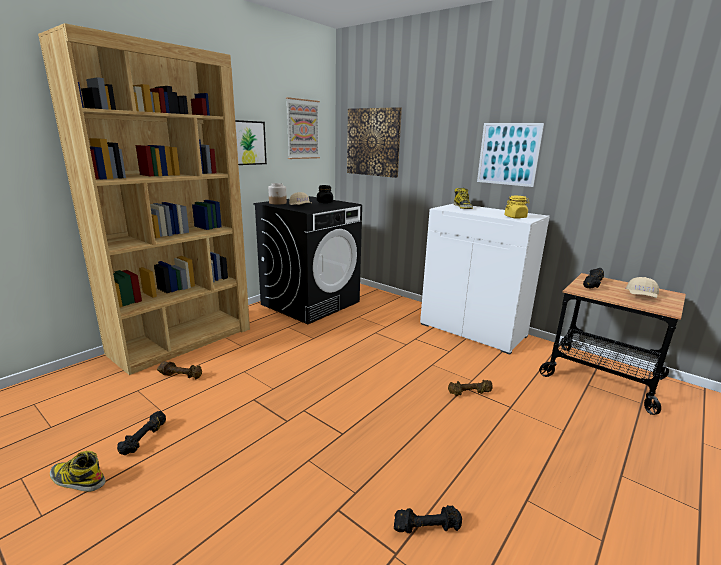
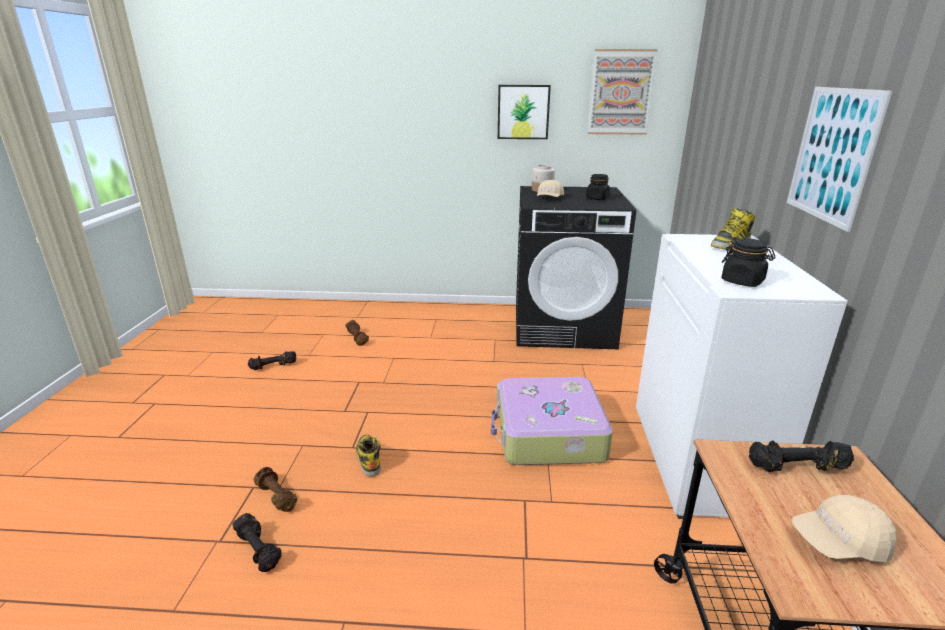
camera: 55 degrees right, 5 degrees up
brown bookcase [38,23,250,375] -> none
boot [50,451,106,492] -> boot moved to [356,434,381,476]
picture [347,107,402,178] -> none
brown dumbbell [448,380,493,396] -> brown dumbbell moved to [253,467,297,512]
yellow jar [504,196,529,219] -> black jar [721,238,776,287]
none -> suitcase [491,377,613,465]

